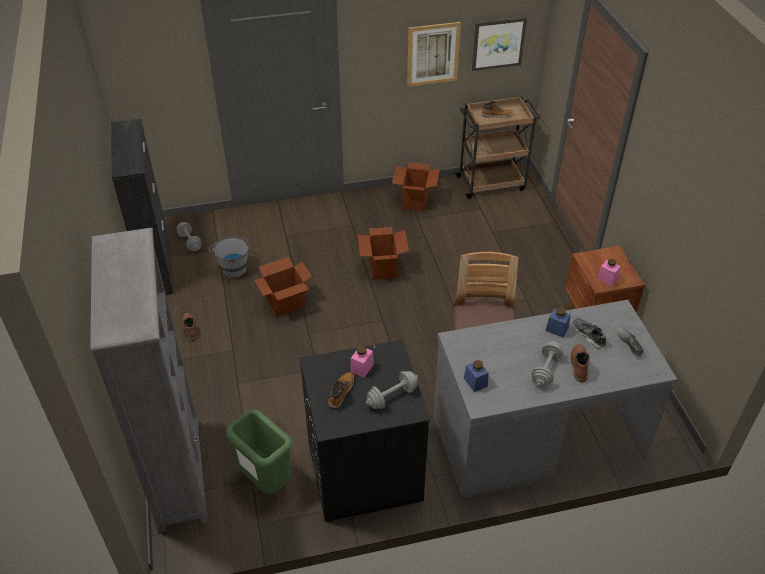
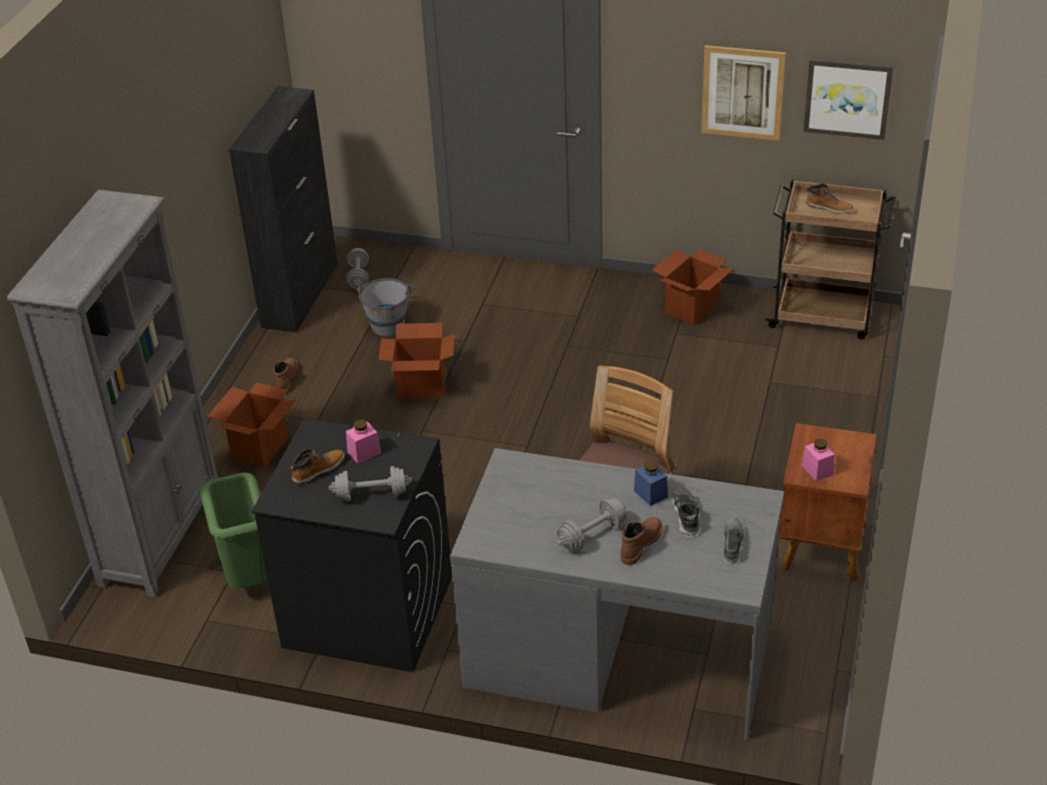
camera: 30 degrees right, 5 degrees down
cardboard box [357,227,409,280] -> cardboard box moved to [208,383,297,467]
blue jar [464,360,489,392] -> none

